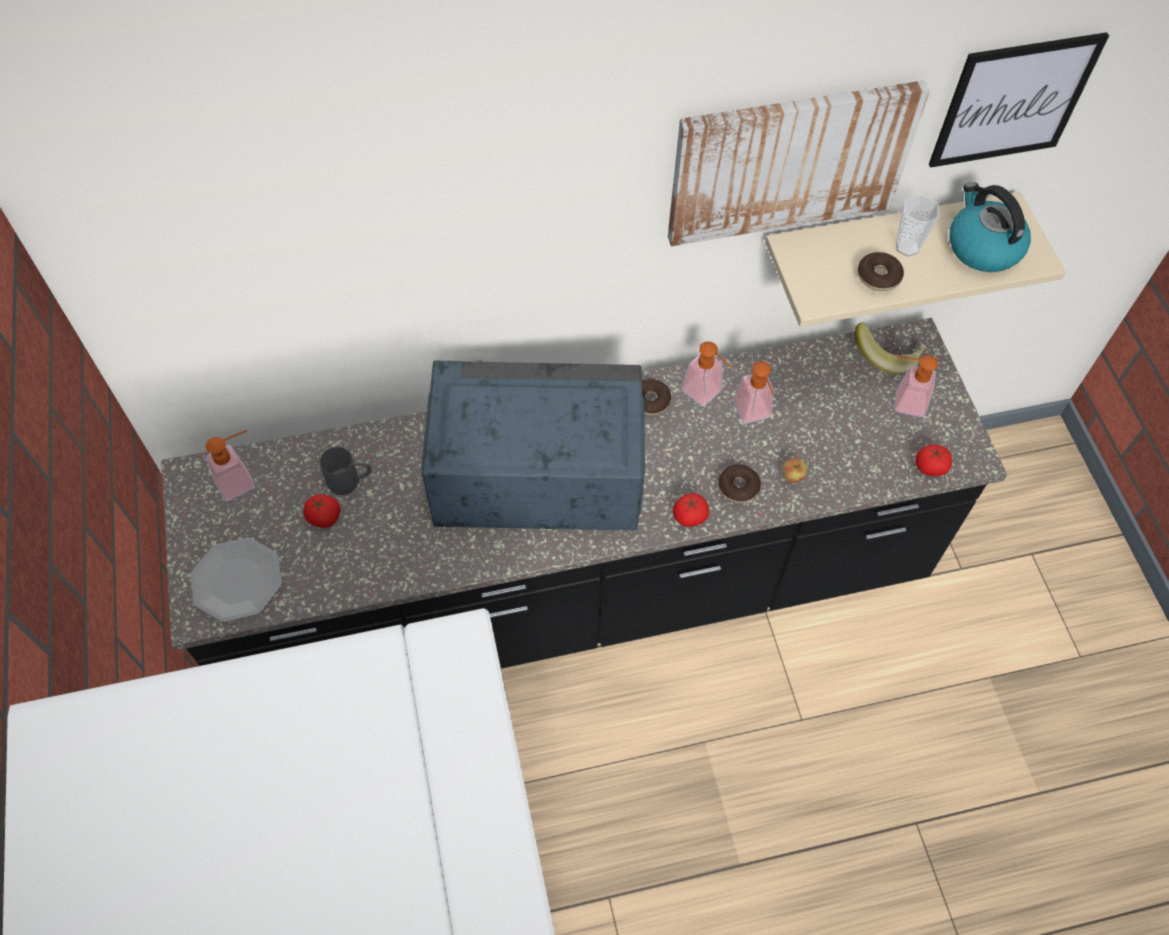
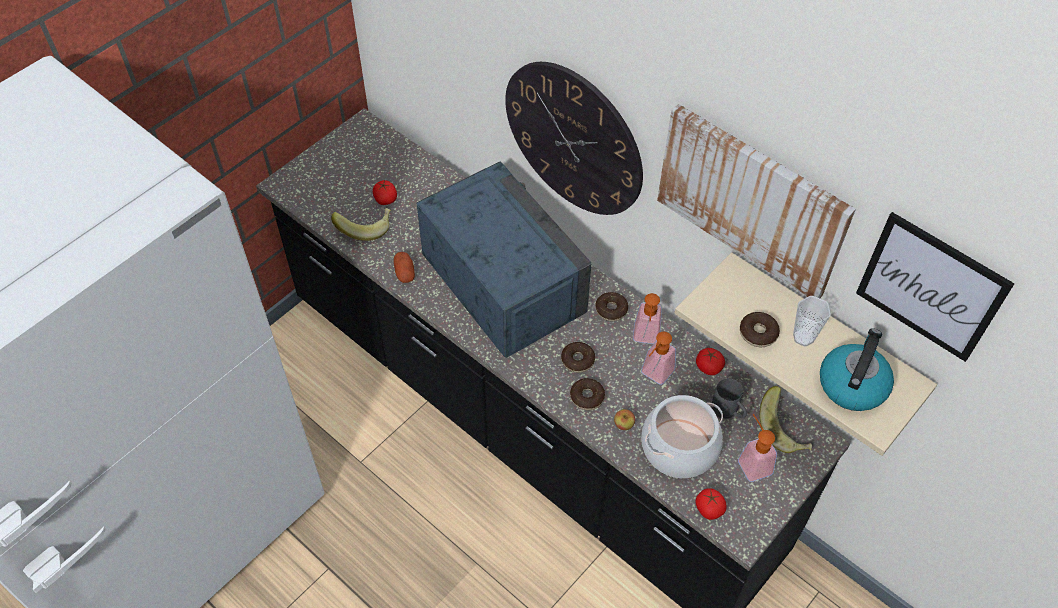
camera: 55 degrees right, 5 degrees down
plate [190,538,282,622] -> none
soap dispenser [206,430,255,500] -> none
grey mug [320,447,372,495] -> grey mug moved to [711,378,747,419]
tomato [673,493,709,527] -> tomato moved to [696,348,725,375]
none -> banana [331,208,391,241]
none -> potato [394,252,415,283]
none -> wall clock [505,62,643,215]
none -> donut [561,342,595,373]
none -> cooking pot [641,395,723,478]

